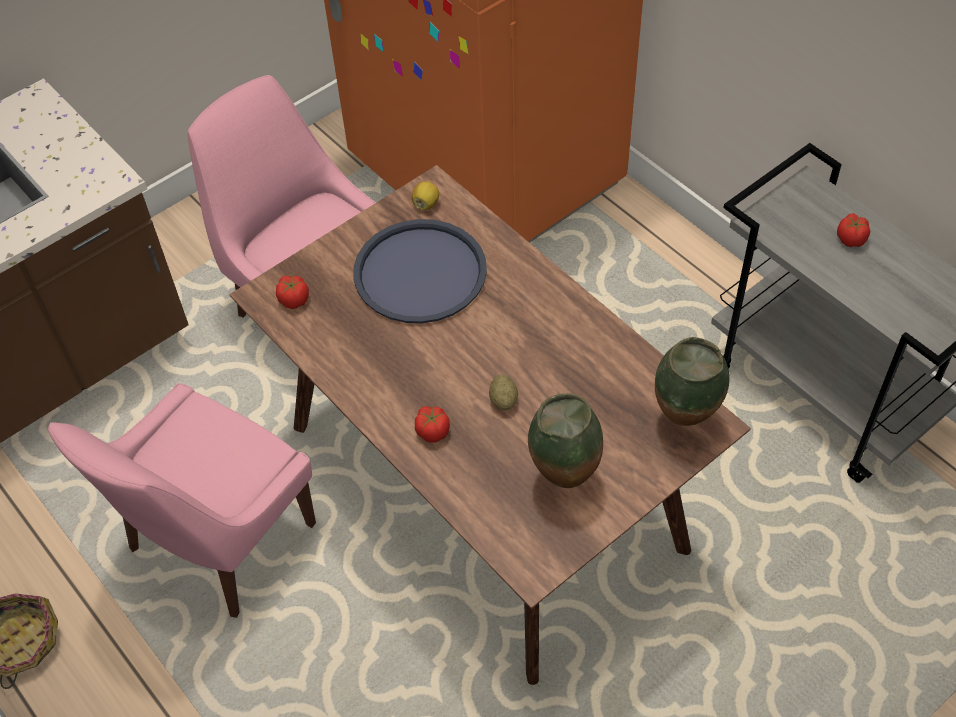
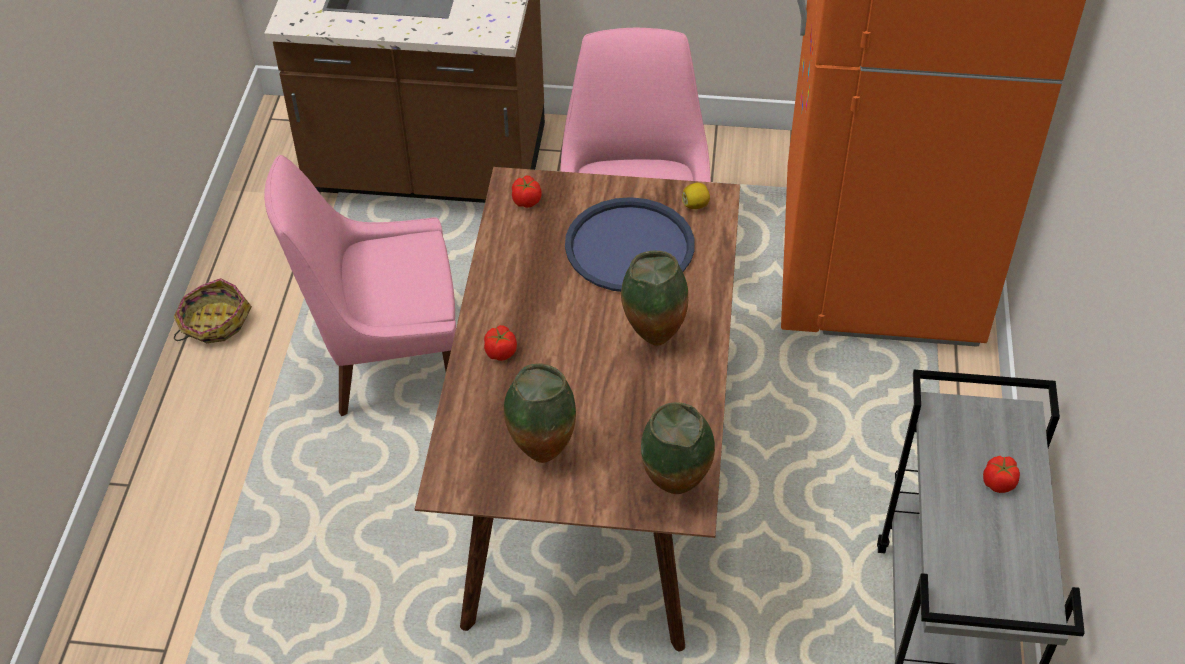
camera: 45 degrees right, 5 degrees down
potato [489,375,518,411] -> none
none -> vase [621,251,688,346]

